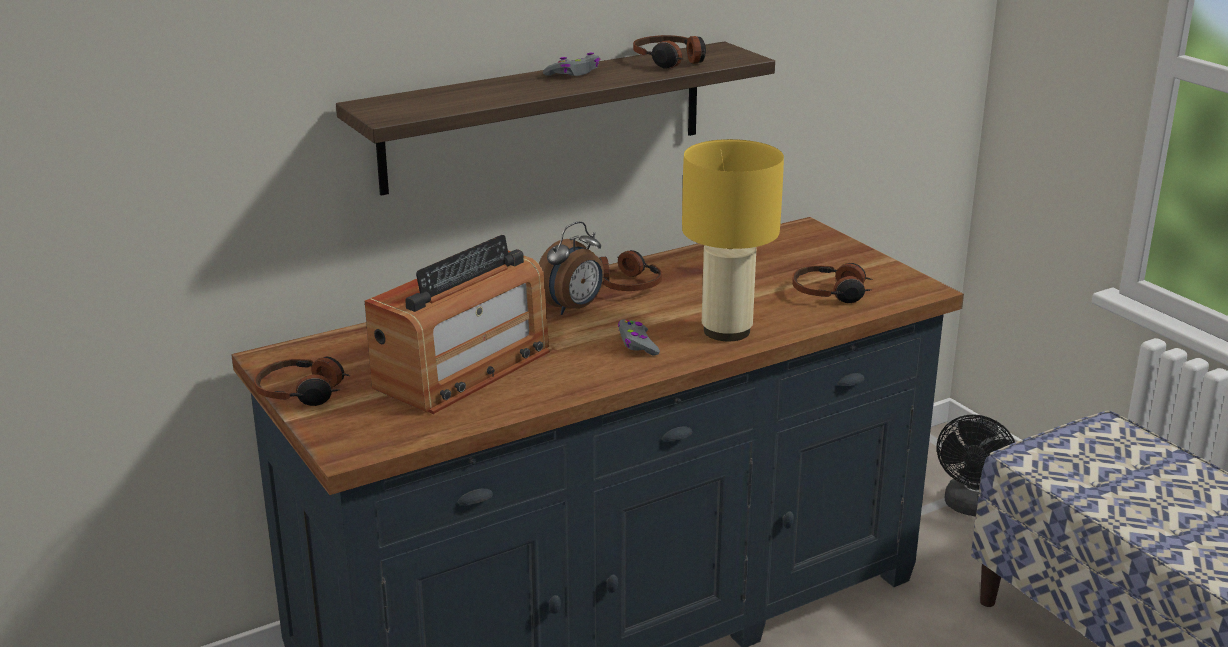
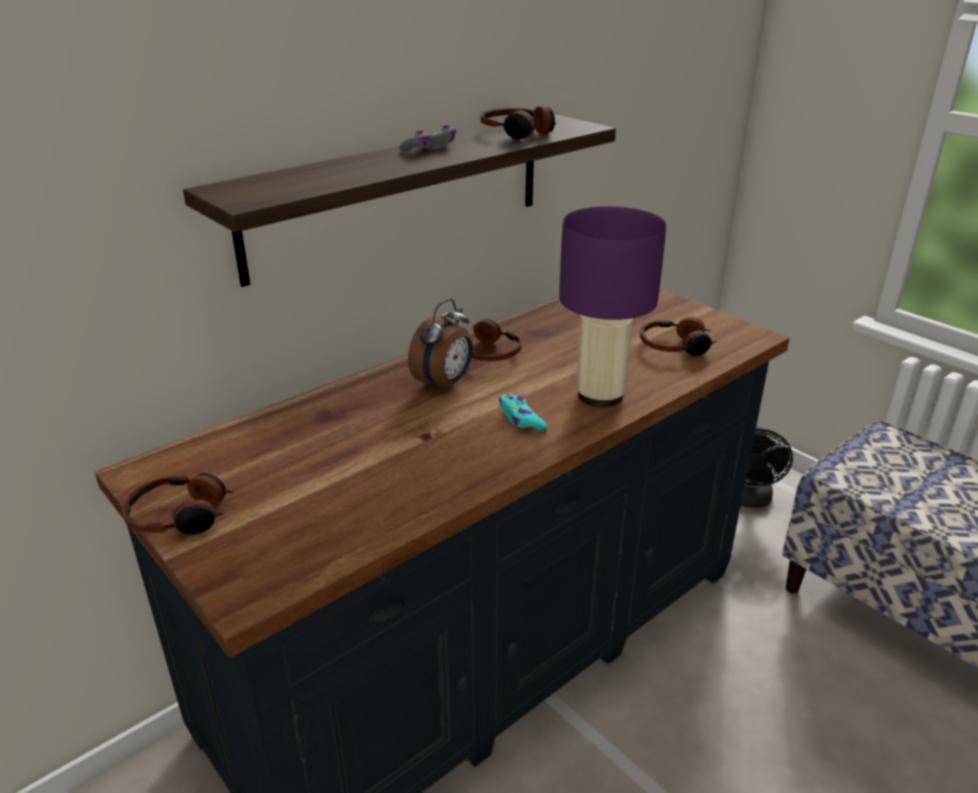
camera: 10 degrees left, 5 degrees up
radio [365,235,550,414] -> none
grey game controller [618,319,660,356] -> turquoise game controller [499,394,547,431]
yellow table lamp [682,139,784,341] -> purple table lamp [559,206,666,407]

